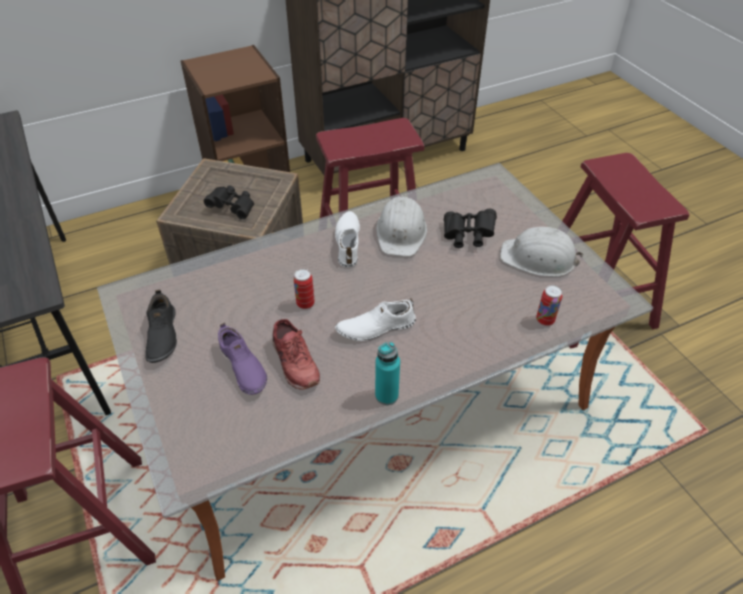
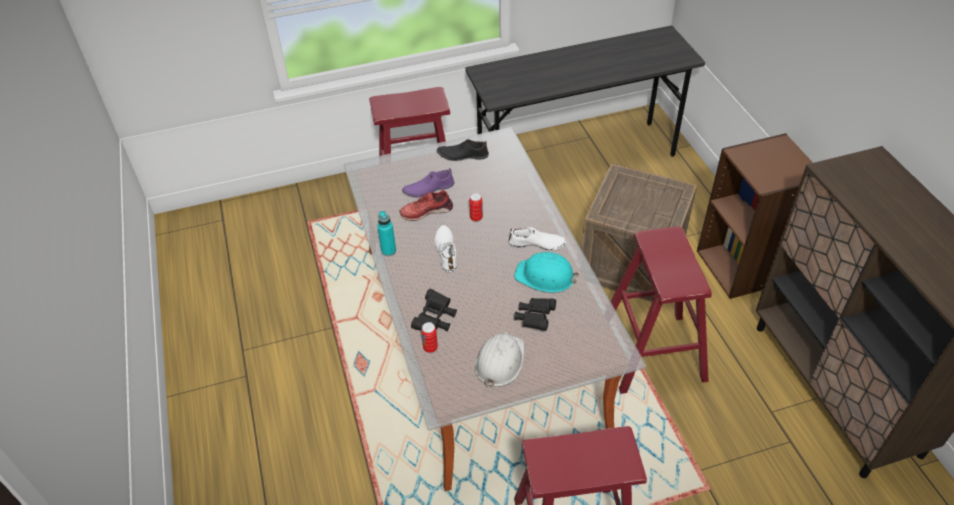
camera: 100 degrees right, 0 degrees up
black binoculars [204,185,254,219] -> black binoculars moved to [411,289,457,331]
white hard hat [376,197,427,256] -> turquoise hard hat [514,252,579,293]

